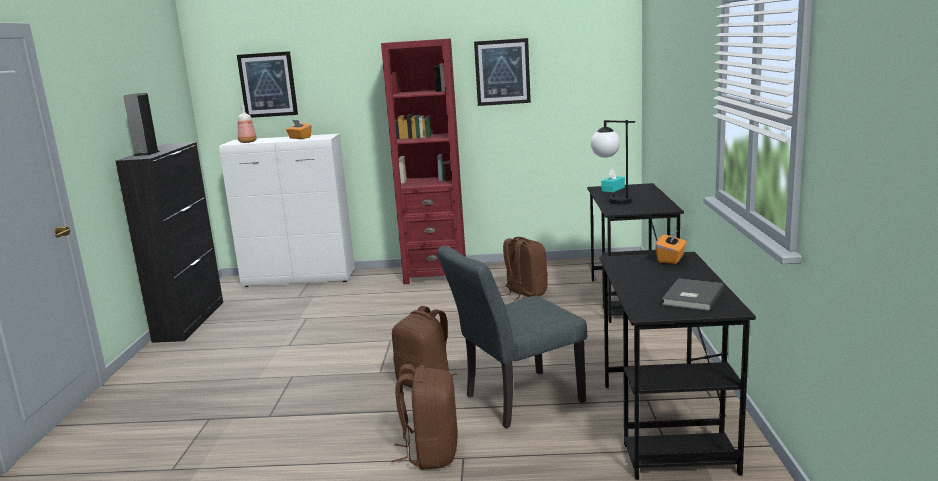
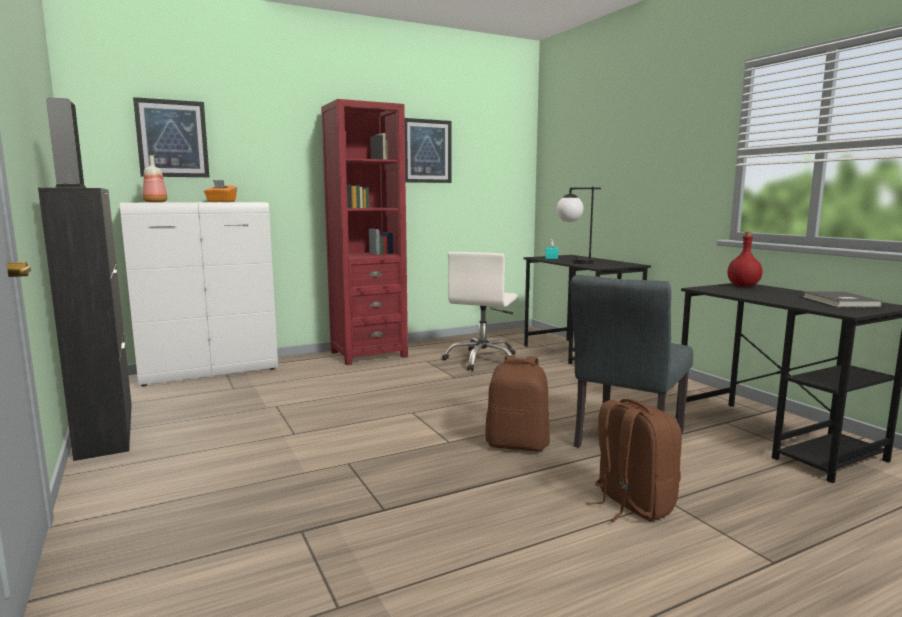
camera: 30 degrees left, 5 degrees down
brown backpack [501,237,548,301] -> white office chair [442,252,517,371]
orange tissue box [655,230,687,264] -> red bottle [728,232,762,287]

